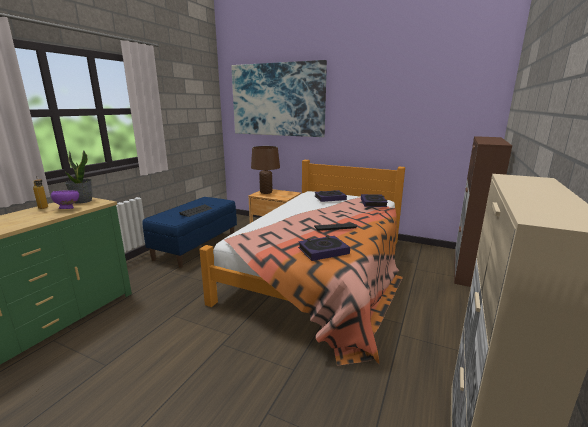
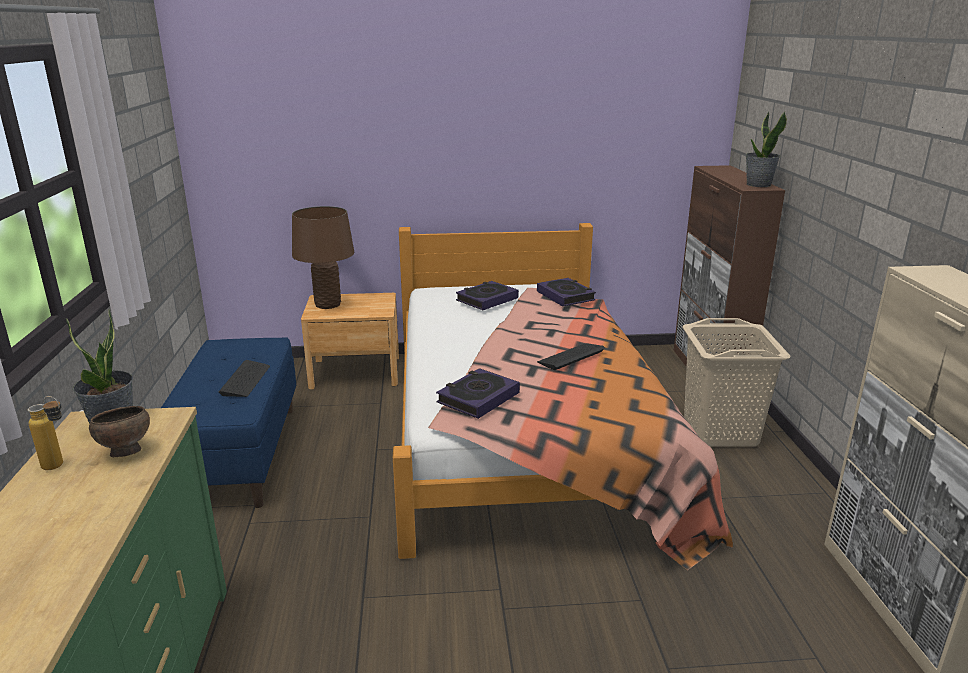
camera: 30 degrees left, 5 degrees up
purple bowl [51,190,79,209] -> brown bowl [89,406,150,457]
picture [231,60,327,137] -> none
book [298,236,350,261] -> book moved to [436,368,520,419]
none -> beige laundry basket [682,318,790,446]
none -> potted plant [746,111,787,187]

